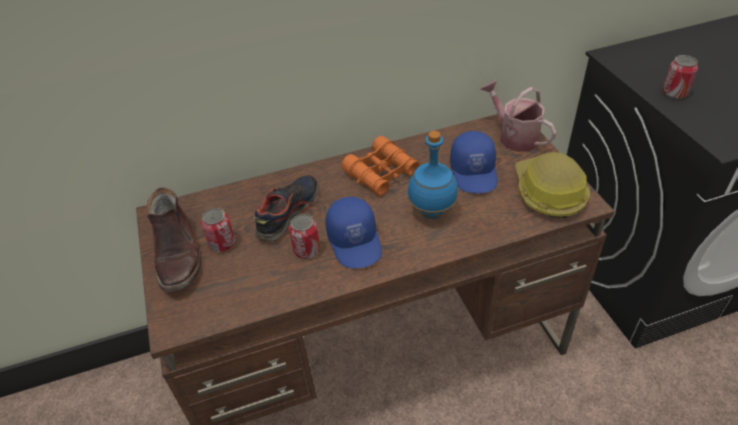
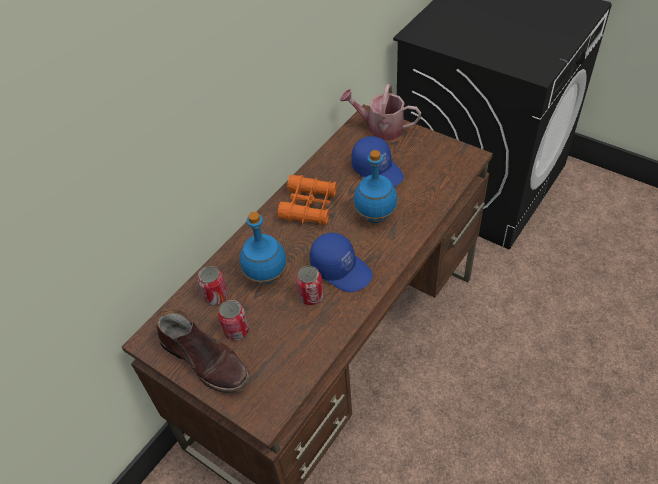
camera: 35 degrees left, 5 degrees up
shoe [254,175,319,242] -> blue bottle [240,212,287,285]
hard hat [515,152,590,218] -> none
can [662,55,698,99] -> can moved to [197,266,228,305]

